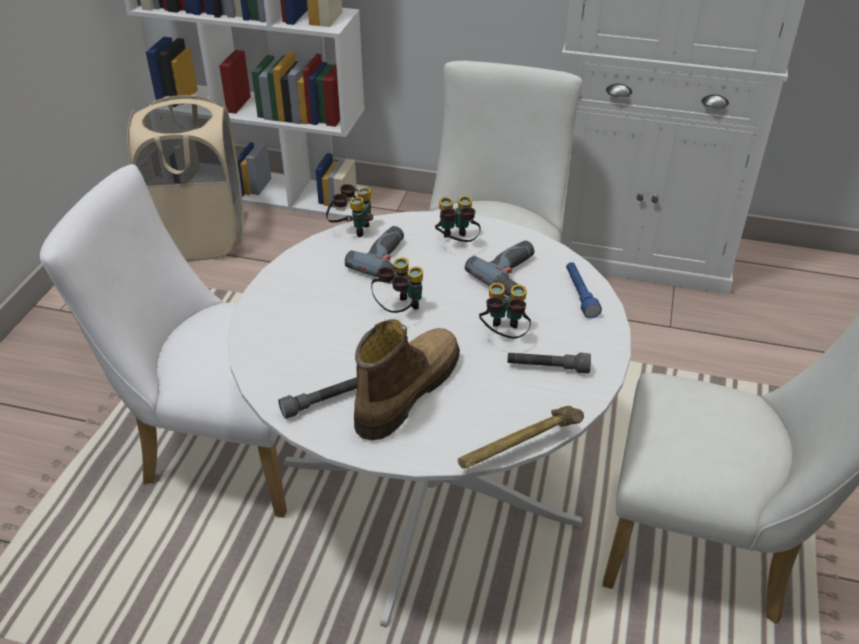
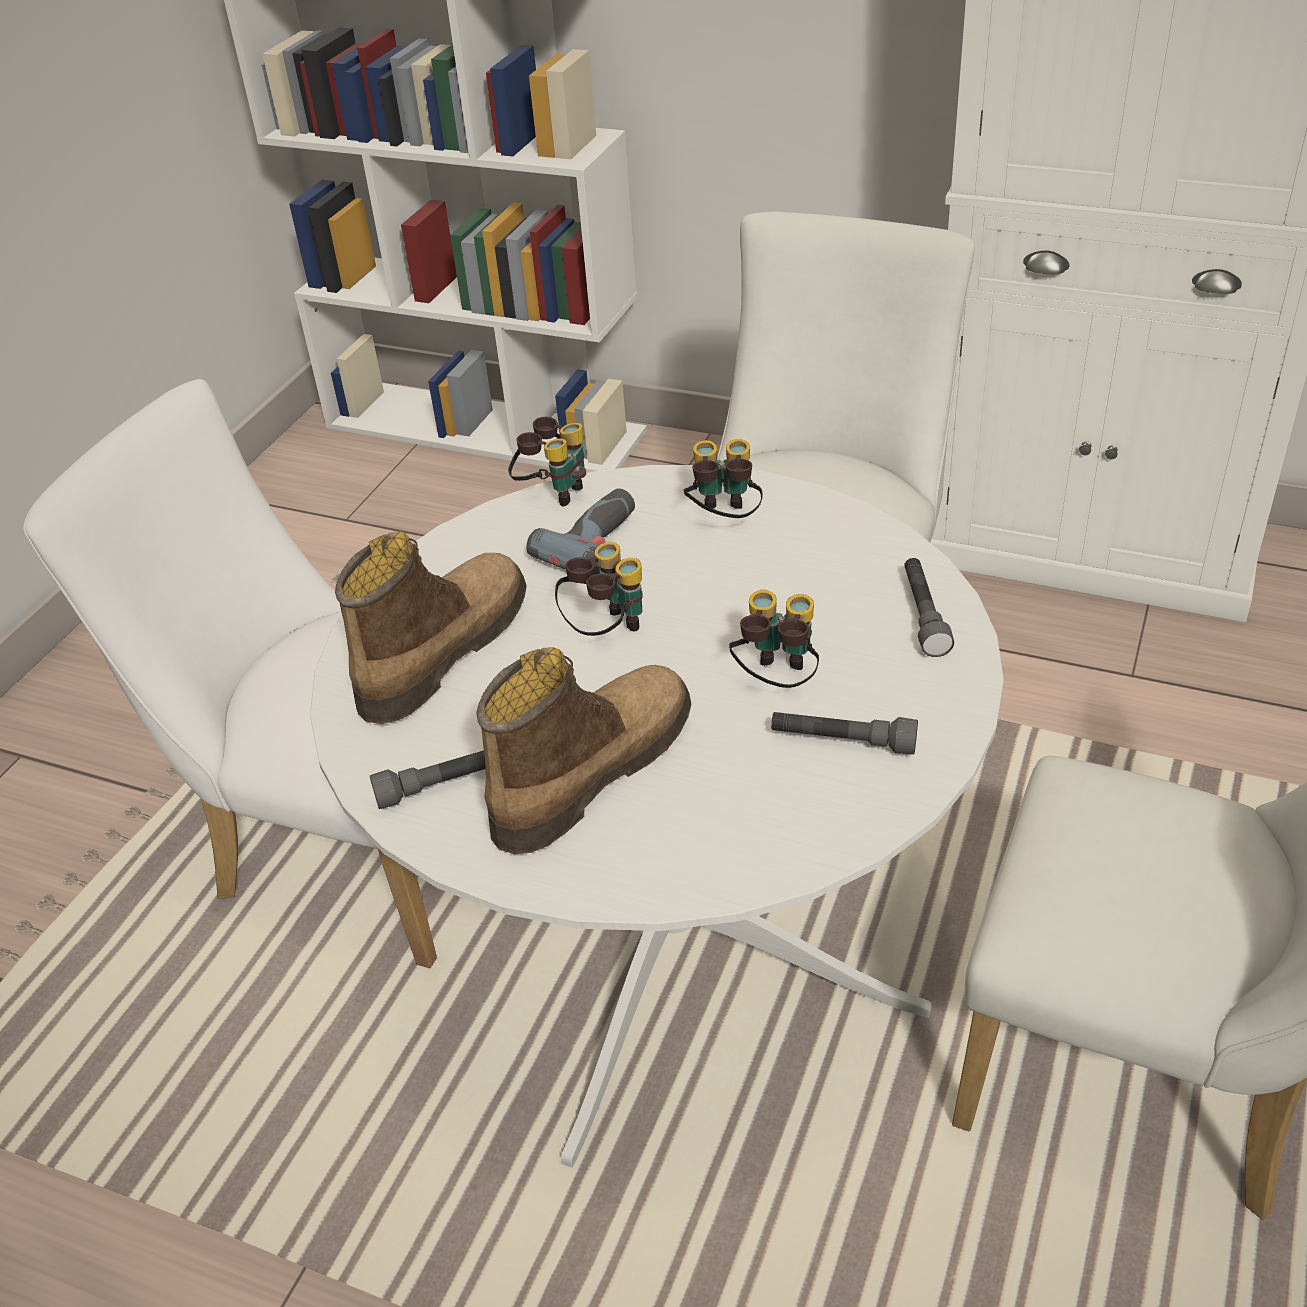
camera: 10 degrees right, 0 degrees up
beige laundry basket [127,95,244,261] -> none
hammer [458,406,584,469] -> none
power drill [465,240,534,297] -> none
blue flashlight [566,262,602,318] -> grey flashlight [904,558,954,657]
none -> boot [335,531,527,724]

